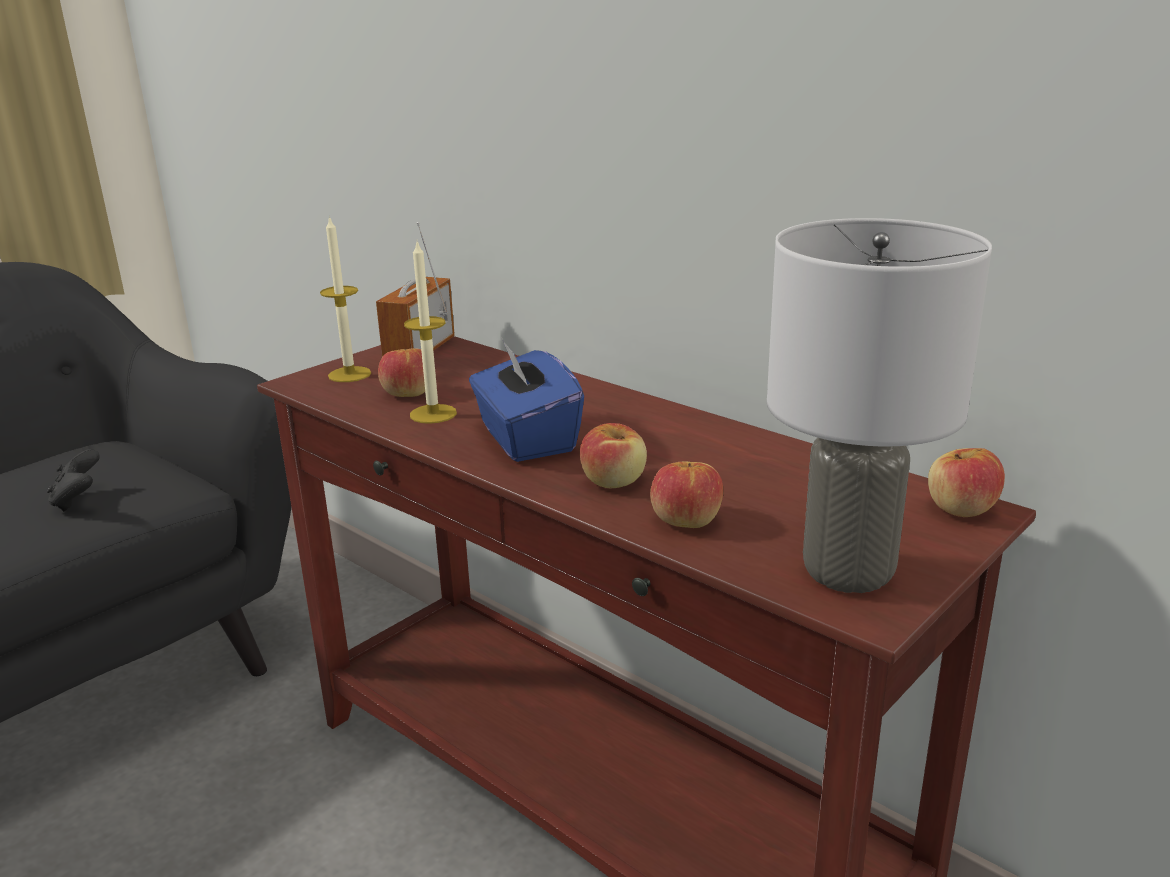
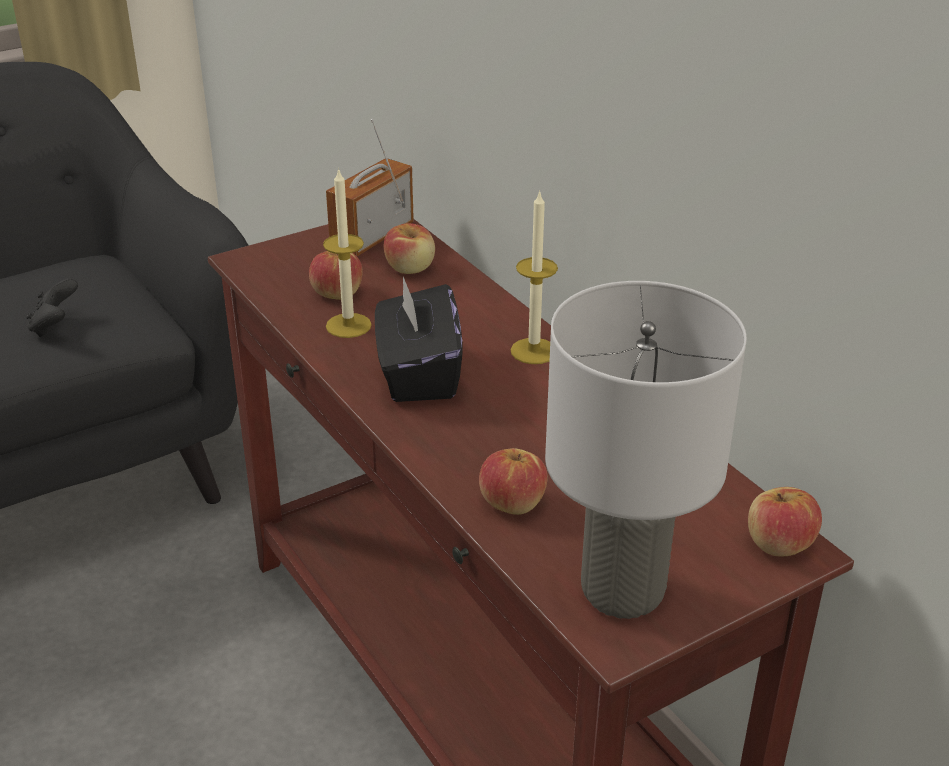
camera: 15 degrees right, 10 degrees up
candle [320,216,371,382] -> candle moved to [511,190,558,364]
blue tissue box [469,337,584,462] -> black tissue box [375,277,462,402]
apple [580,423,647,488] -> apple moved to [384,223,435,274]

